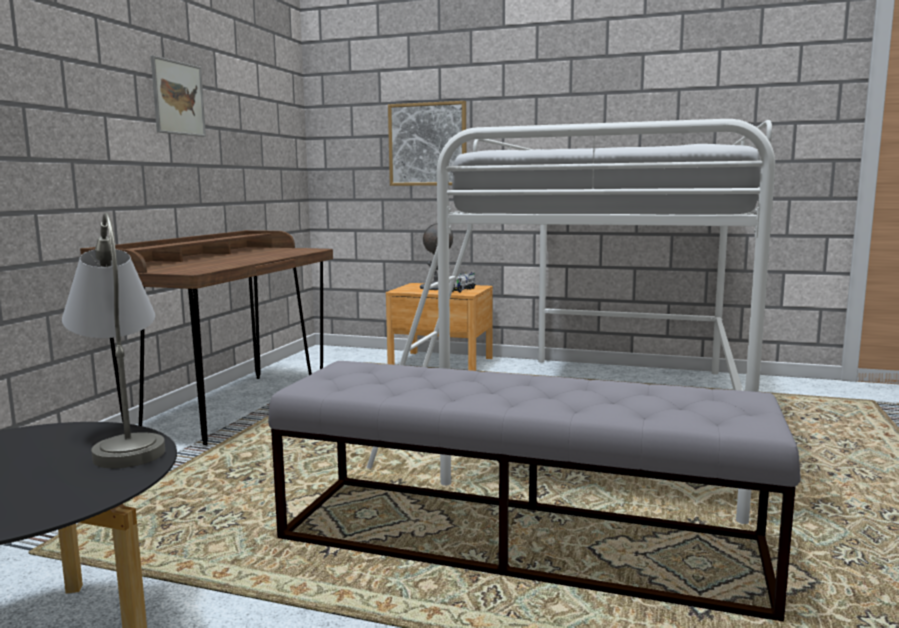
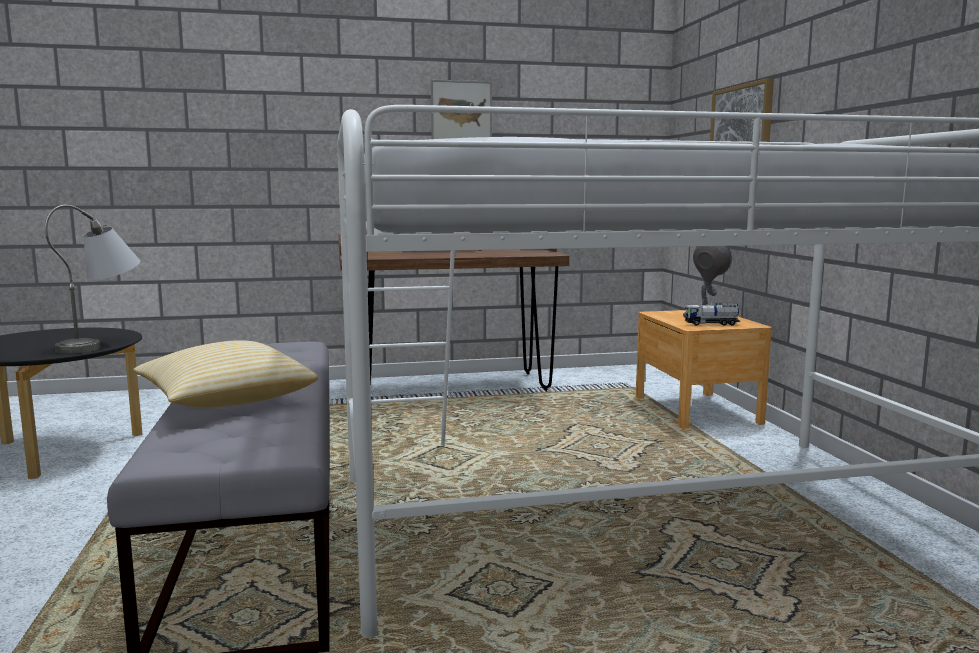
camera: 60 degrees right, 0 degrees up
none -> pillow [133,340,318,407]

